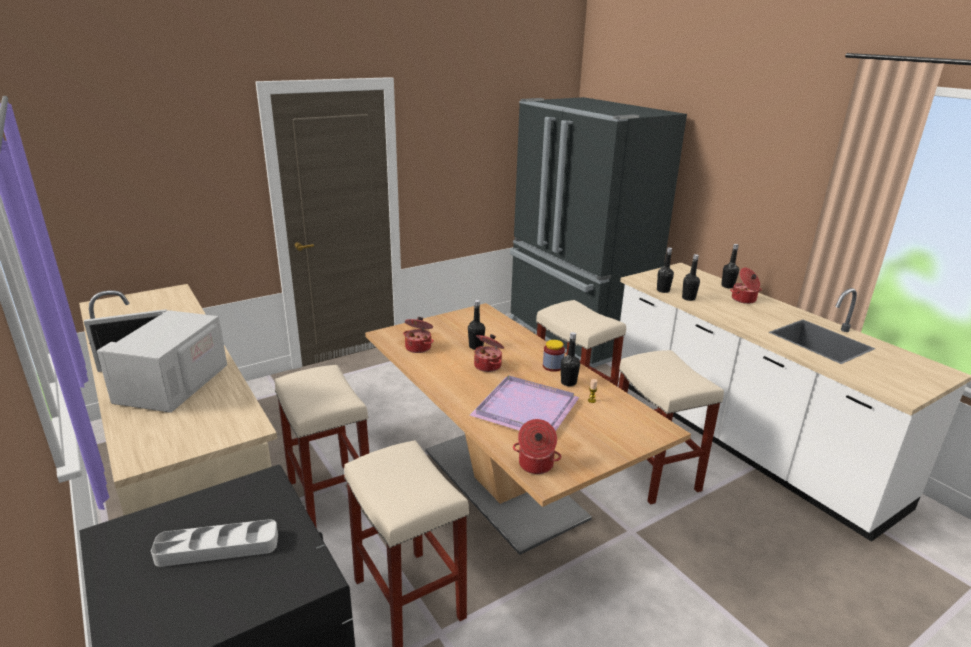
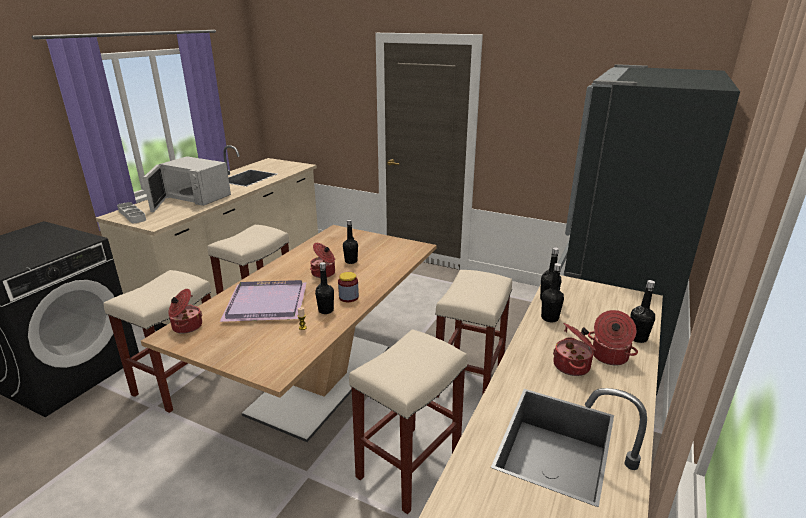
camera: 60 degrees right, 0 degrees up
white microwave [84,309,227,413] -> white microwave turned 135 degrees counterclockwise [143,156,231,212]
grey tray [151,519,278,567] -> grey tray moved to [117,202,146,223]
cooking pot [403,317,434,353] -> cooking pot moved to [553,323,596,376]

